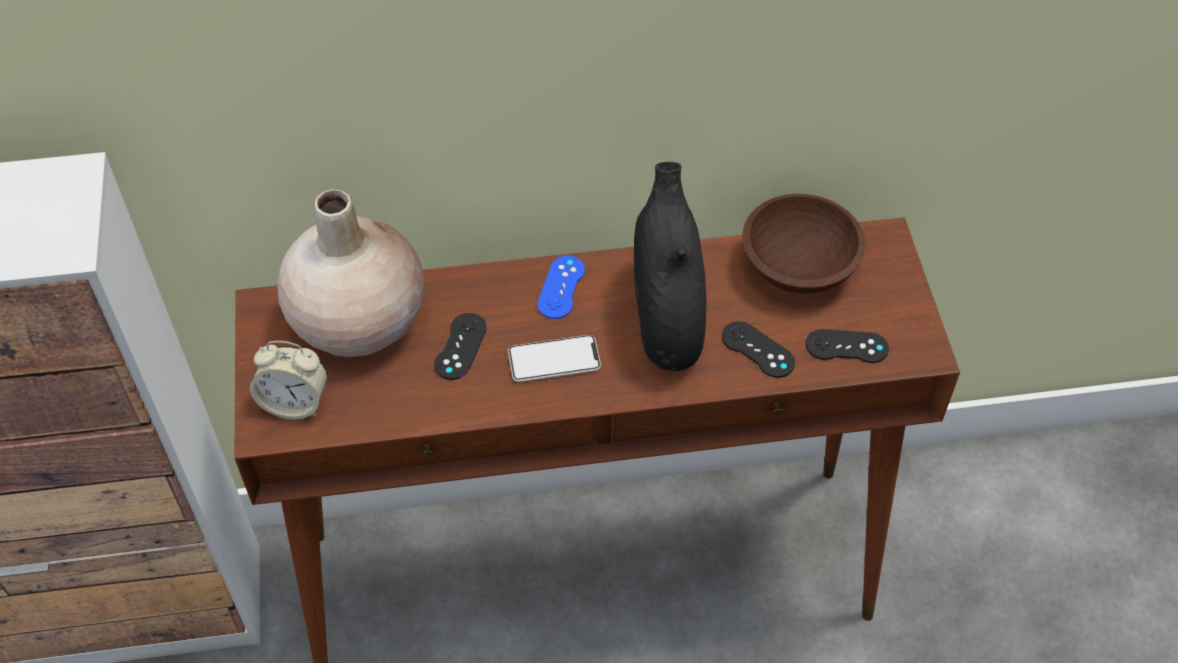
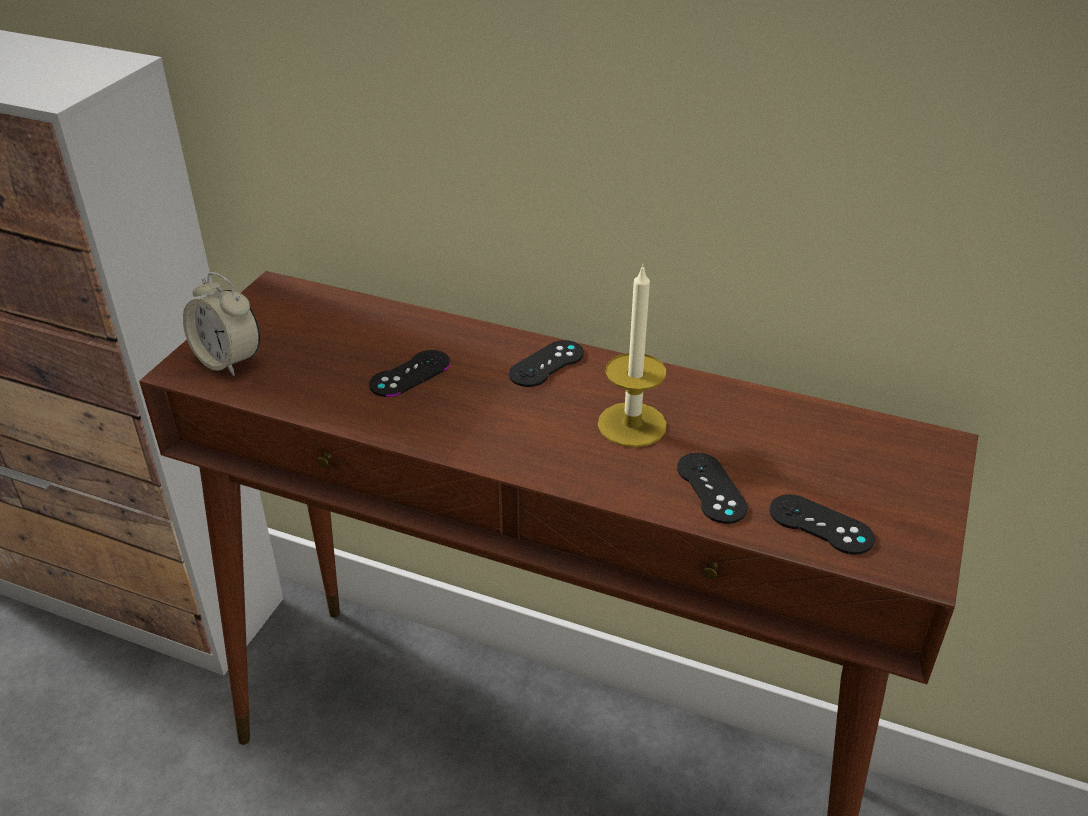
camera: 30 degrees right, 15 degrees down
beige vase [277,189,425,357] -> none
phone [508,335,601,382] -> none
blue game controller [537,255,585,319] -> black game controller [508,340,584,387]
black vase [634,162,707,371] -> candle [598,264,667,447]
brown bowl [742,194,865,294] -> none

